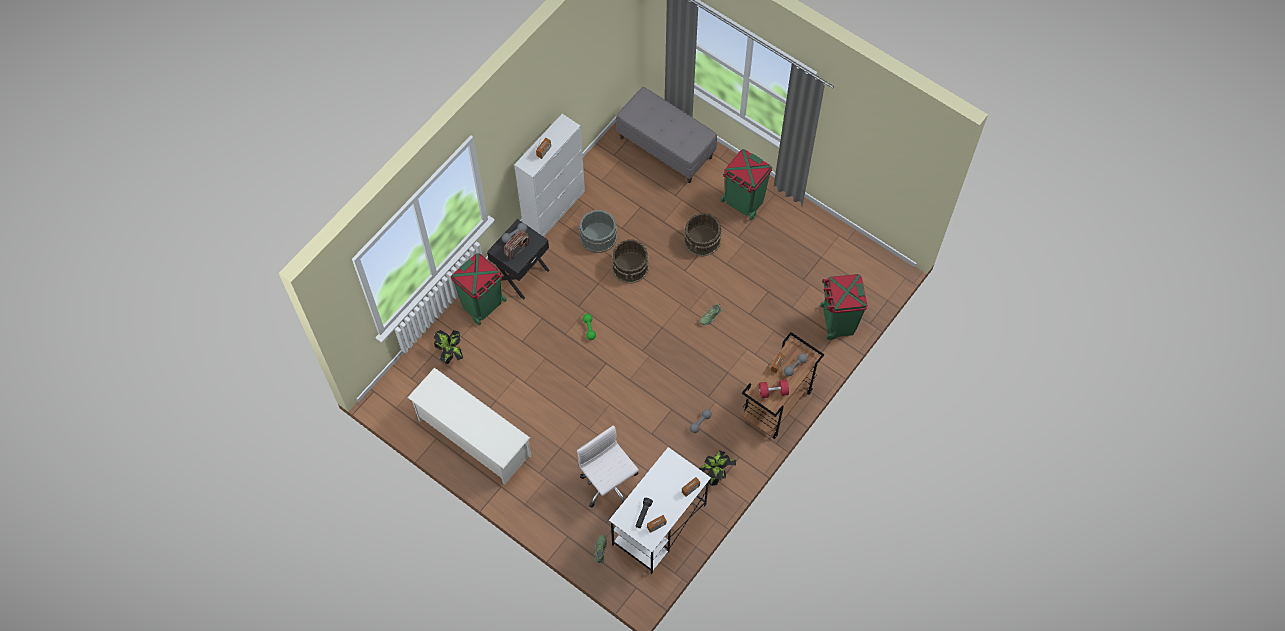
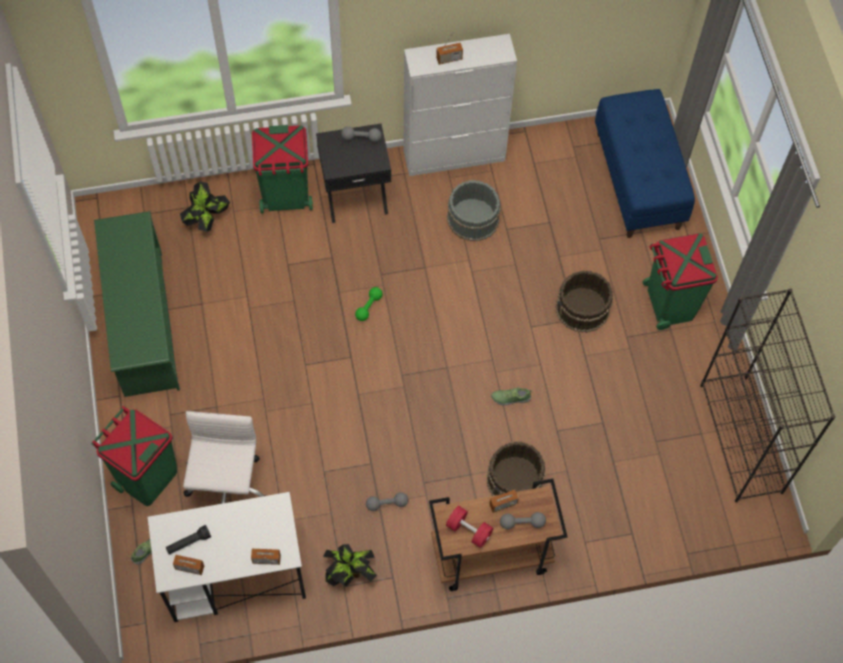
camera: 40 degrees right, 0 degrees up
white shoe rack [407,368,531,485] -> green shoe rack [94,211,180,397]
radio [504,230,530,260] -> none
brown bucket [612,239,649,283] -> brown bucket moved to [487,441,546,496]
grey bench [616,87,717,183] -> blue bench [595,89,695,238]
green trash can [820,274,868,340] -> green trash can moved to [92,406,177,506]
none -> black bookcase [700,288,835,503]

